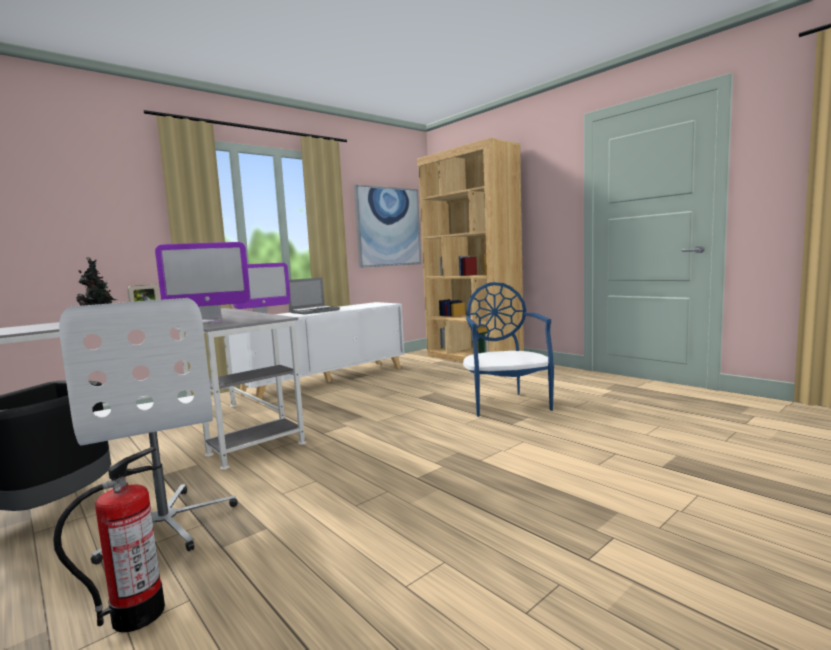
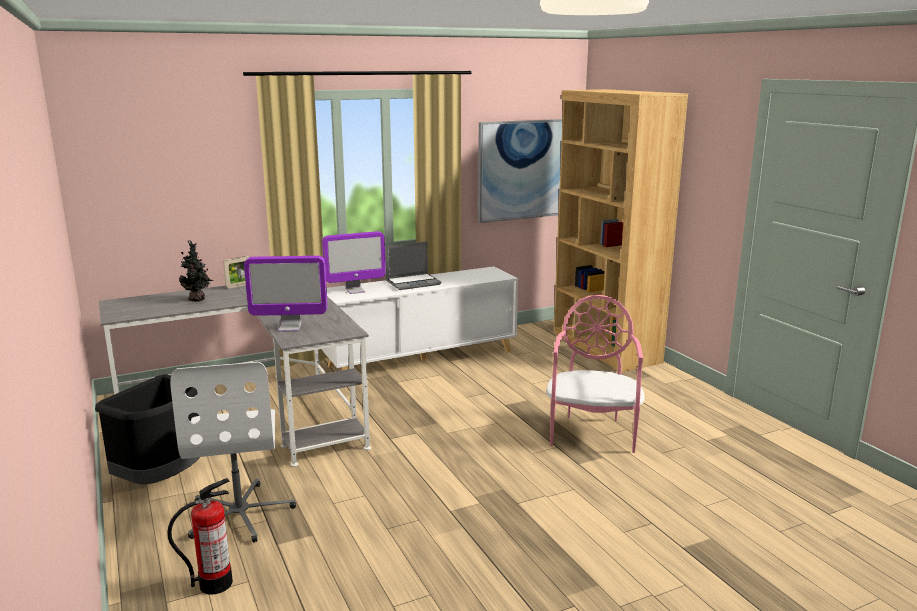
camera: 15 degrees right, 10 degrees up
blue chair [463,282,554,417] -> pink chair [546,295,645,453]

